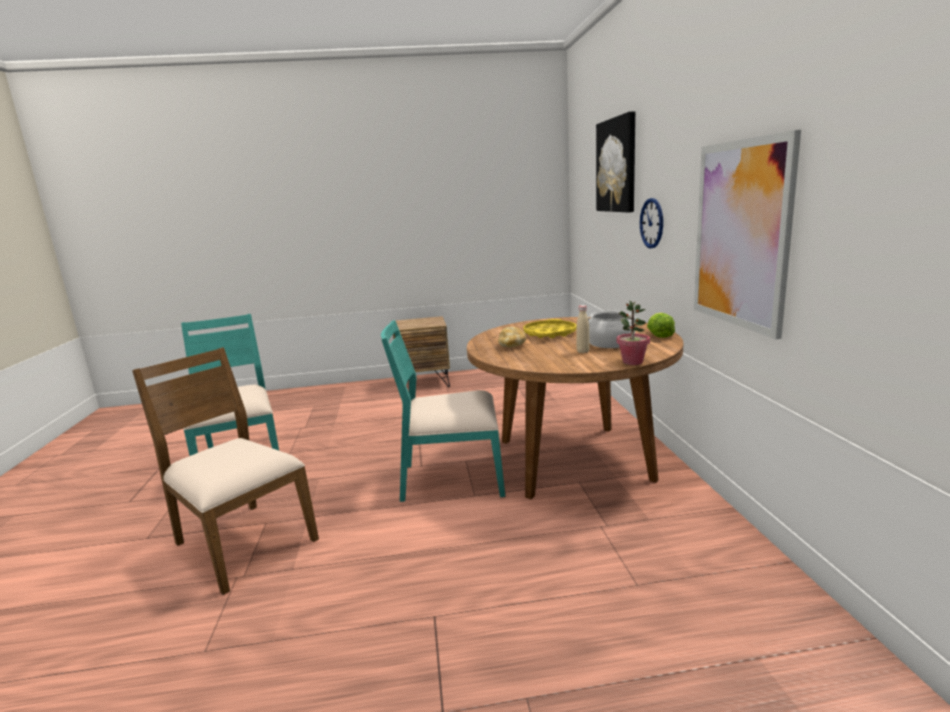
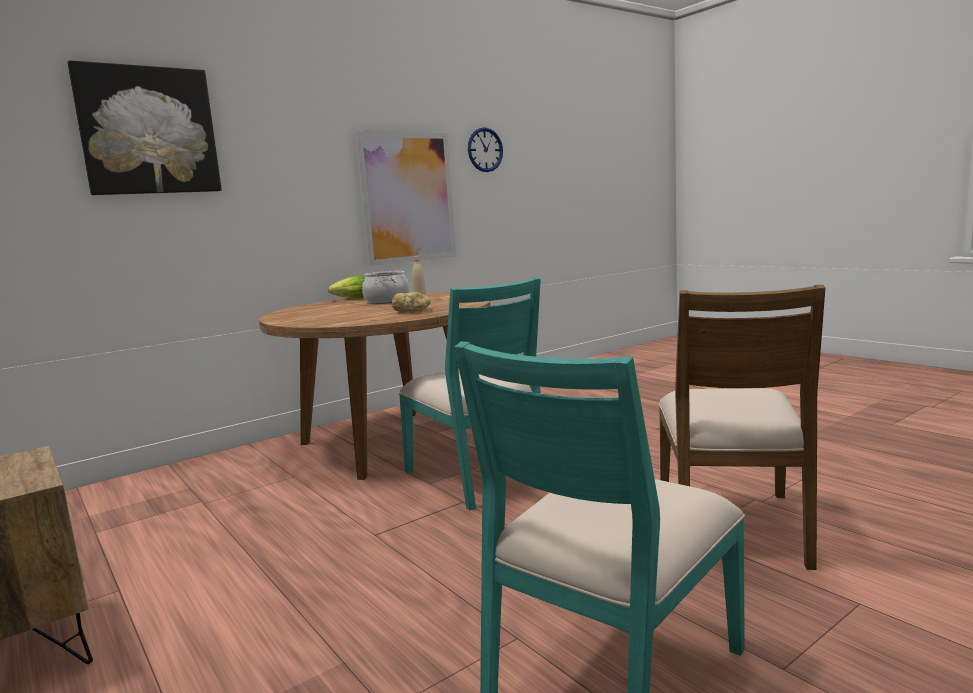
camera: 120 degrees left, 5 degrees down
yellow tray [523,319,577,338] -> none
potted plant [617,301,650,365] -> none
wall clock [640,198,663,248] -> wall clock moved to [468,127,503,172]

